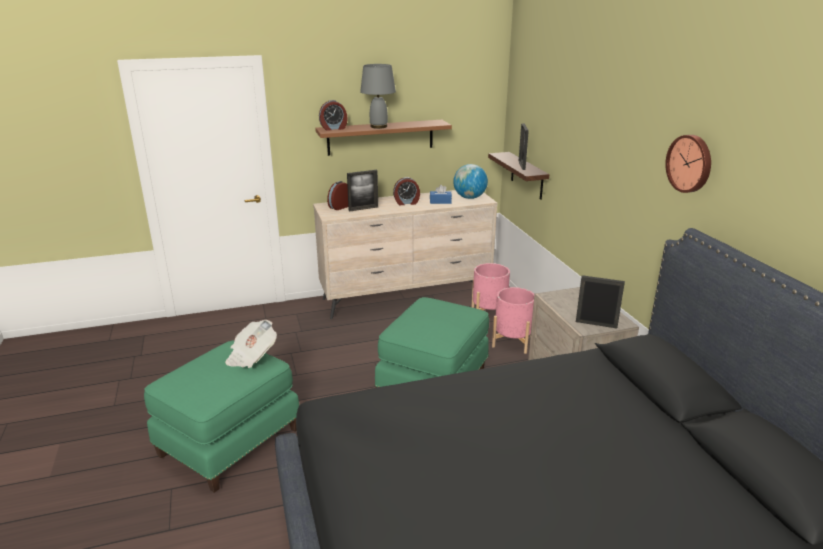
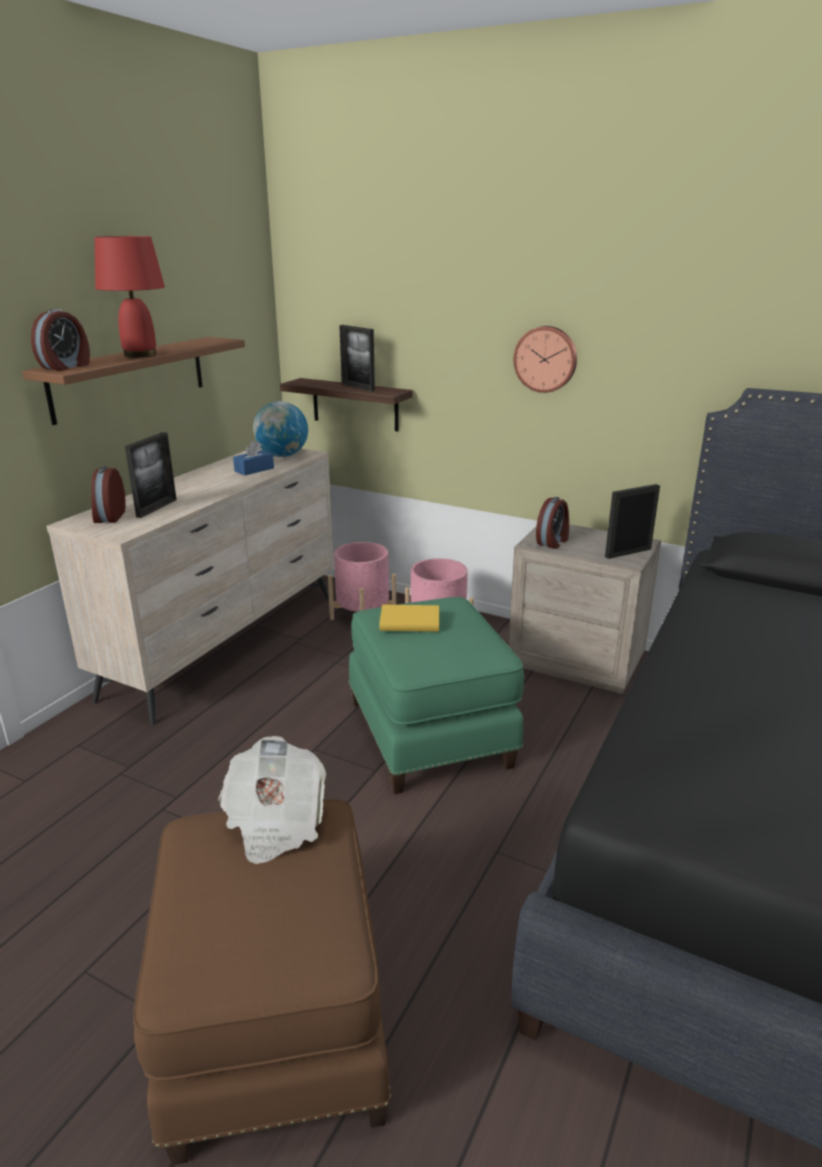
camera: 45 degrees left, 0 degrees up
green ottoman [144,341,299,493] -> brown ottoman [133,800,391,1165]
grey table lamp [360,64,396,129] -> red table lamp [95,236,165,357]
alarm clock [393,177,420,205] -> alarm clock moved to [536,497,569,549]
wall clock [665,135,711,193] -> wall clock moved to [514,326,577,393]
none -> yellow book [380,605,439,632]

